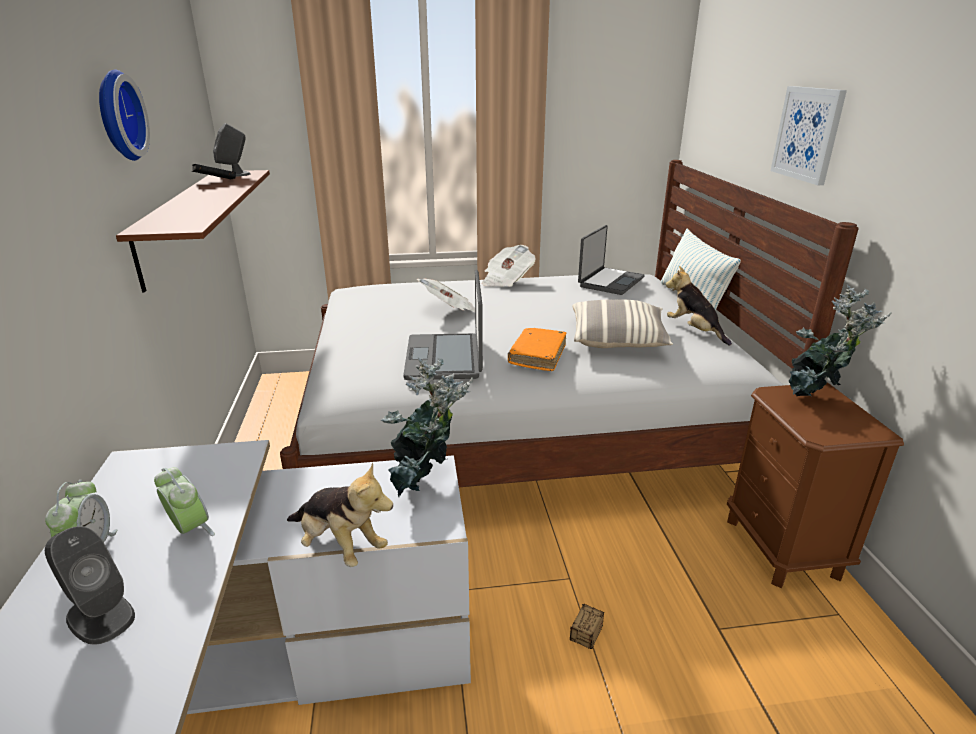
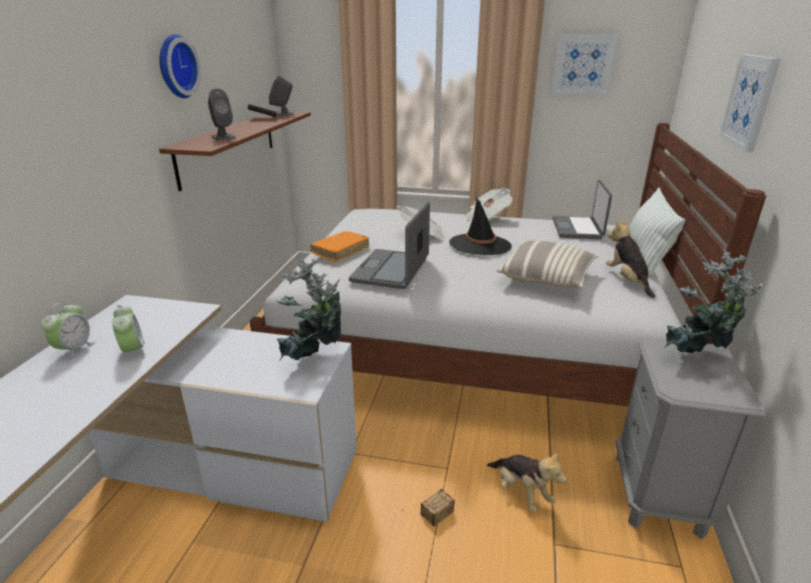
camera: 20 degrees right, 0 degrees up
grey speaker [45,526,135,645] -> grey speaker moved to [208,88,236,140]
plush toy [287,462,393,567] -> plush toy moved to [487,451,567,511]
orange book [508,328,566,371] -> orange book moved to [310,231,369,262]
laptop [578,225,645,295] -> laptop turned 135 degrees clockwise [552,180,612,239]
brown nightstand [727,382,904,588] -> grey nightstand [615,338,766,539]
none -> black hat [449,197,512,255]
none -> picture [552,34,618,95]

